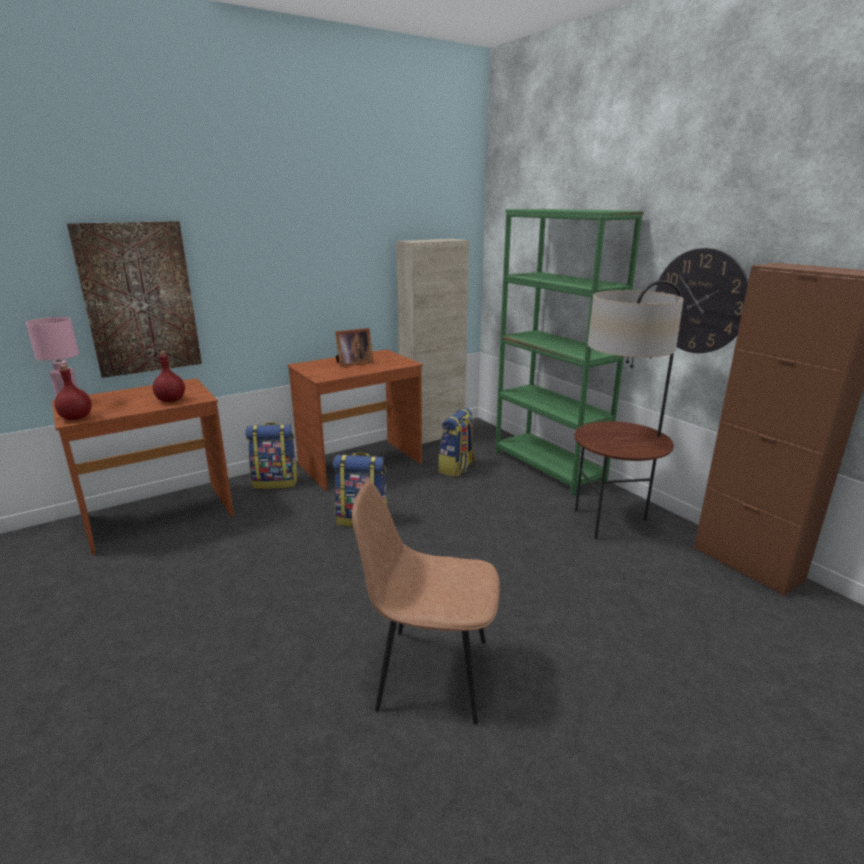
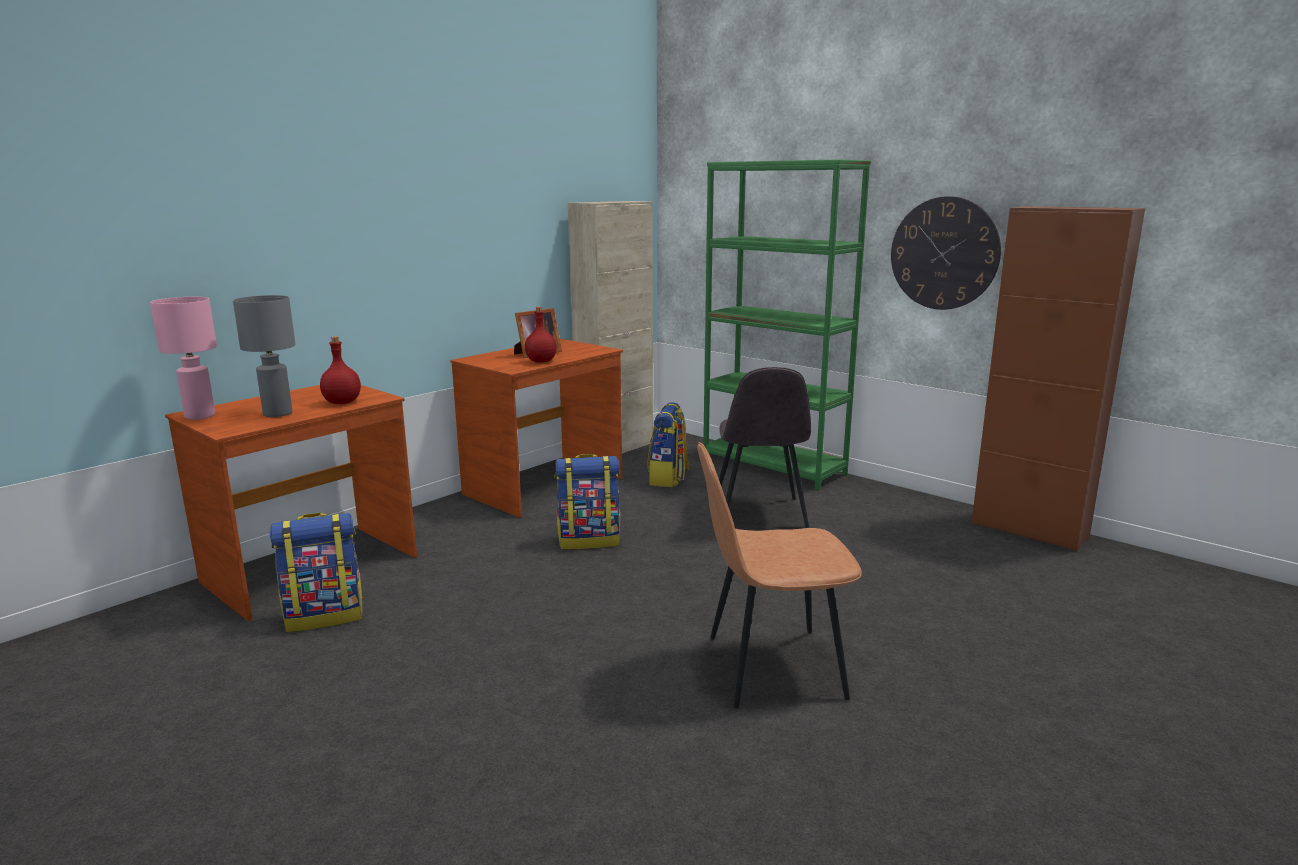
camera: 15 degrees left, 5 degrees down
red bottle [54,365,92,420] -> red bottle moved to [525,307,557,363]
picture [67,221,202,378] -> none
backpack [245,423,298,489] -> backpack moved to [269,513,363,632]
floor lamp [574,280,684,539] -> none
none -> grey table lamp [233,295,296,417]
none -> grey chair [719,367,811,528]

